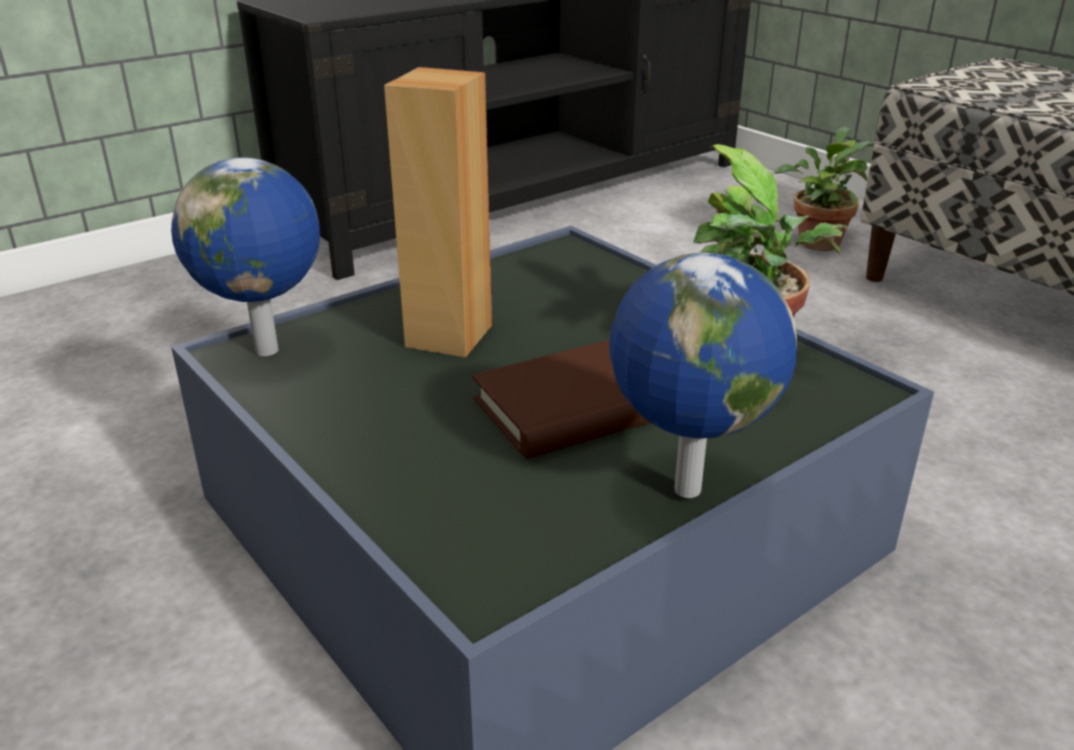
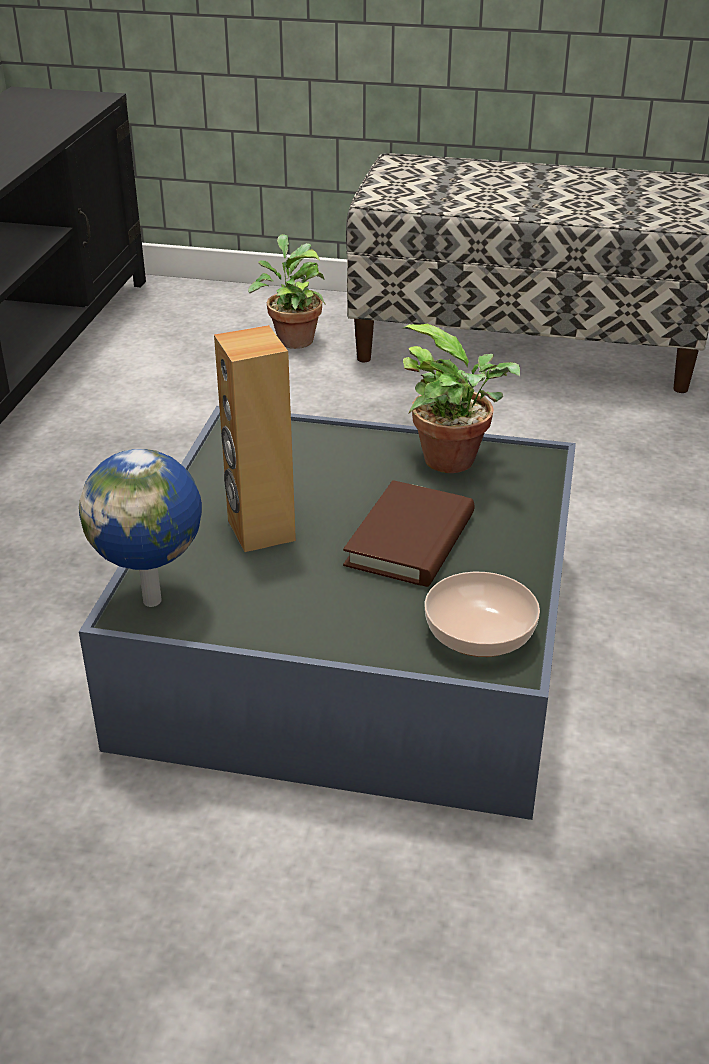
camera: 40 degrees left, 5 degrees up
globe [609,253,797,498] -> none
none -> bowl [424,572,540,657]

